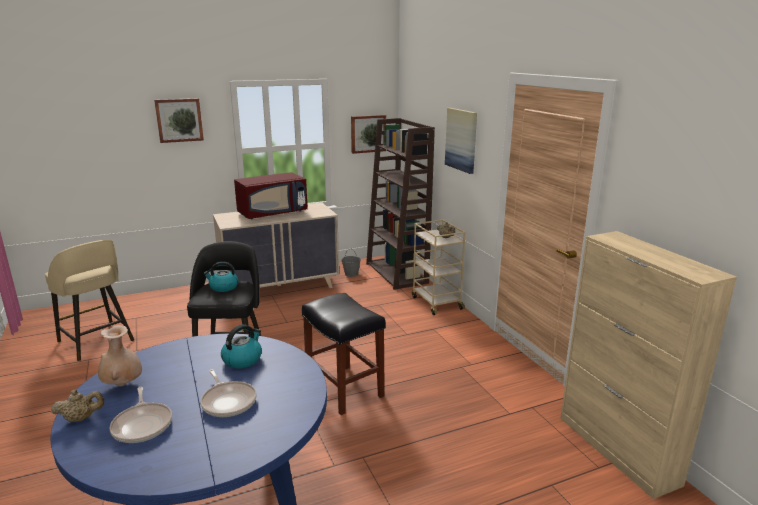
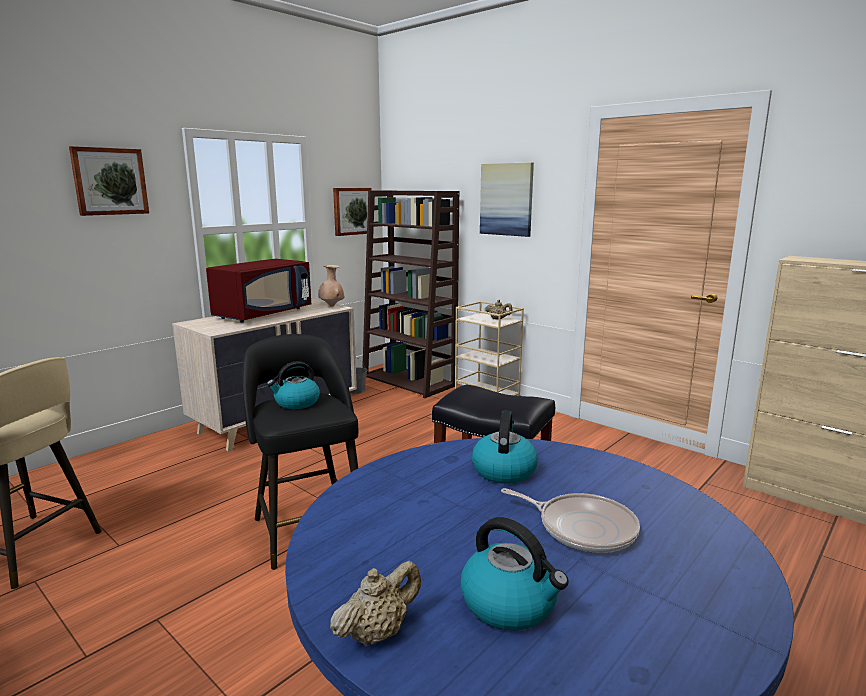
camera: 25 degrees left, 5 degrees down
beige vase [98,325,142,386] -> beige vase moved to [318,265,345,306]
frying pan [110,387,172,443] -> kettle [461,517,568,631]

